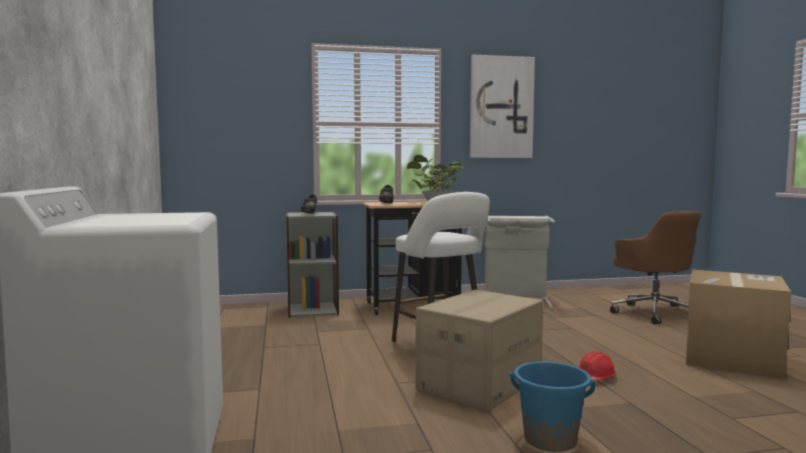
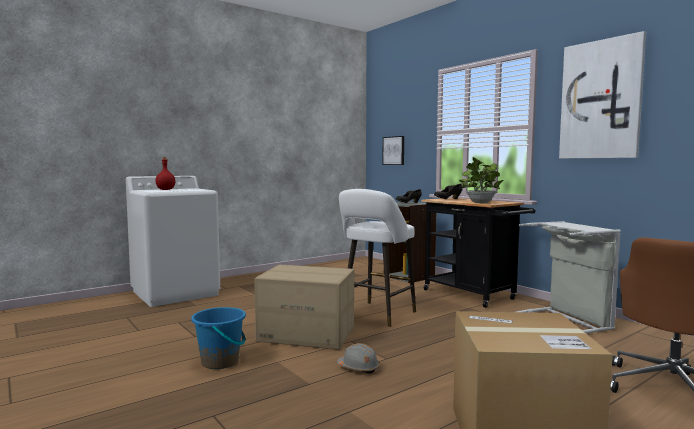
camera: 65 degrees right, 0 degrees up
red hard hat [579,351,617,381] -> grey hard hat [337,343,380,373]
none -> red bottle [155,157,175,190]
none -> picture [382,136,404,165]

